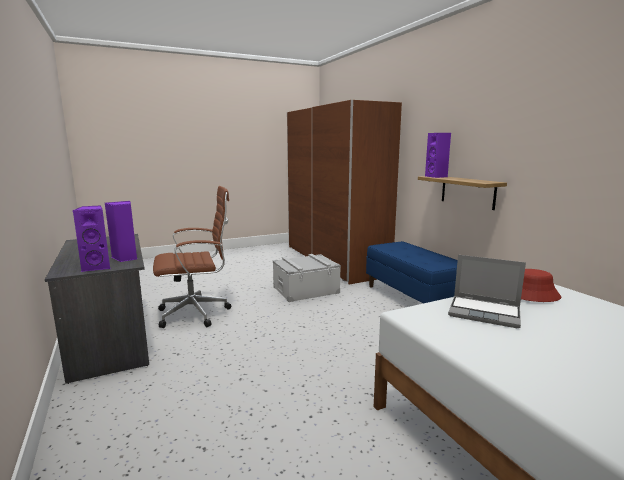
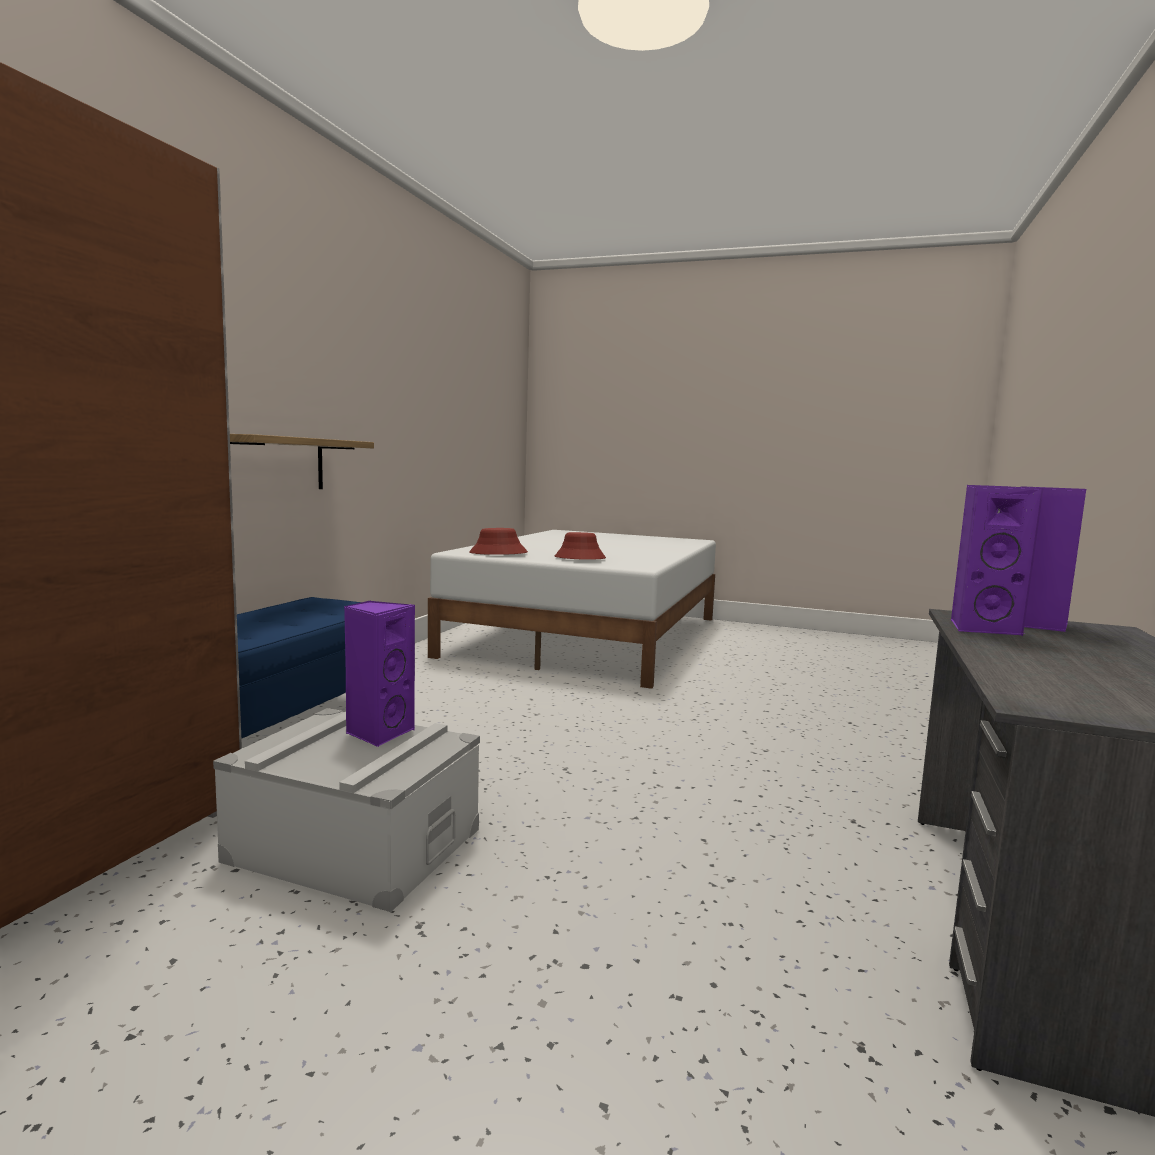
camera: 135 degrees left, 5 degrees down
brown office chair [153,186,231,328] -> none
purple speaker [425,133,451,178] -> purple speaker moved to [344,601,415,747]
laptop [448,255,526,328] -> red hat [555,532,606,560]

